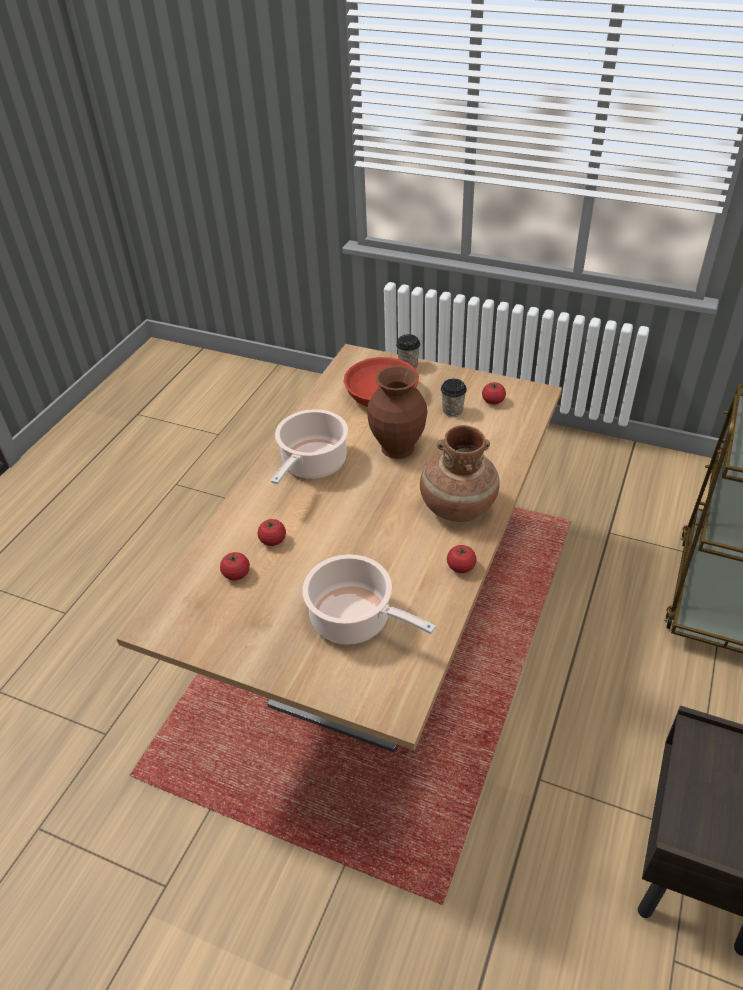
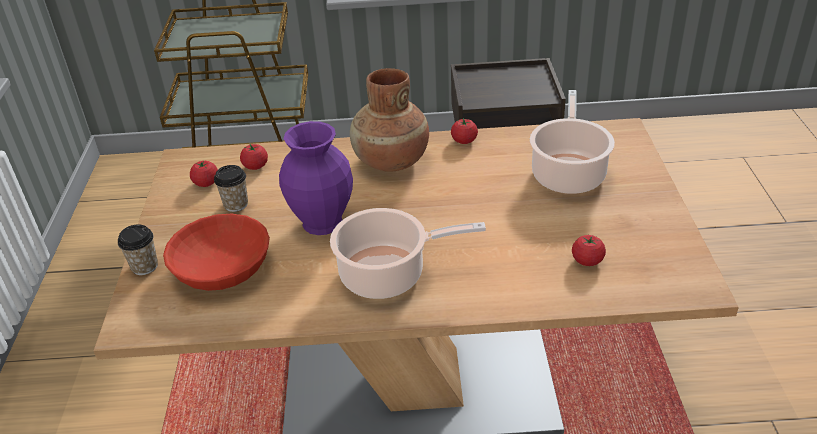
camera: 115 degrees left, 5 degrees down
tomato [258,519,286,546] -> tomato moved to [240,144,268,170]
brown vase [367,365,427,459] -> purple vase [279,121,353,235]

